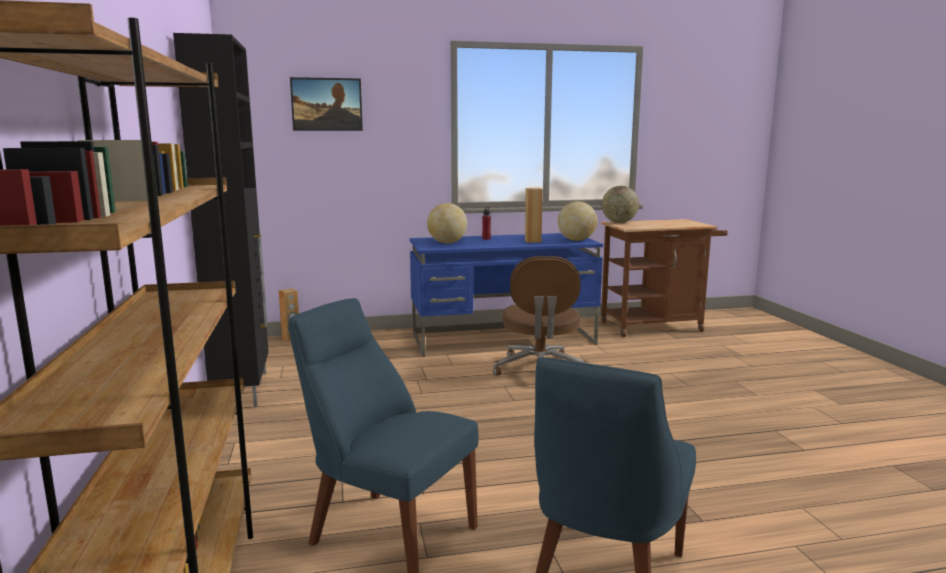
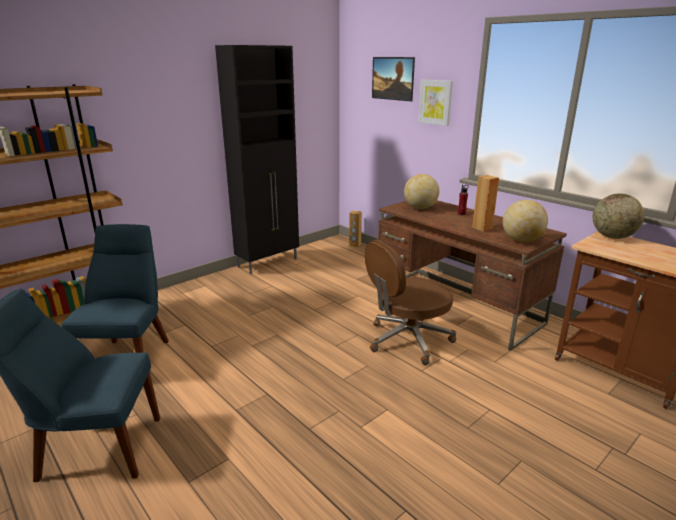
camera: 60 degrees right, 10 degrees up
blue desk [410,233,603,357] -> brown desk [378,200,567,351]
none -> picture [418,80,453,126]

